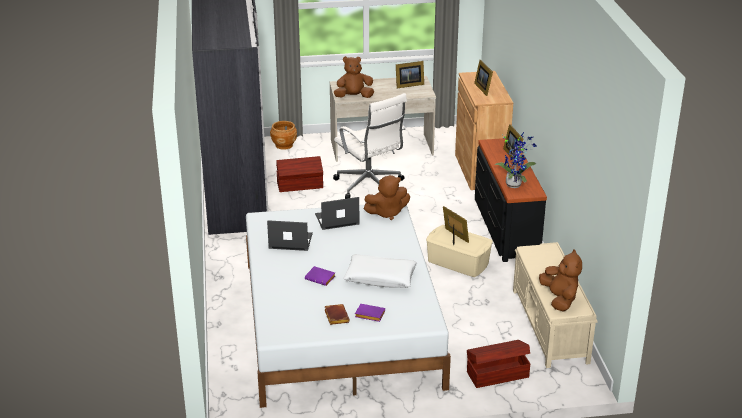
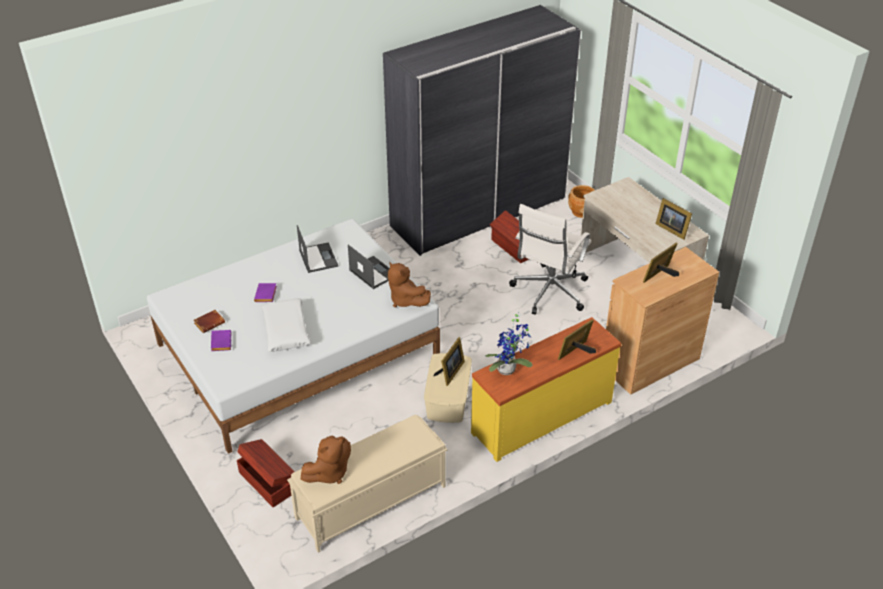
camera: 65 degrees right, 10 degrees up
brown plush toy [334,56,374,98] -> none
black dresser [475,138,547,262] -> yellow dresser [471,317,621,462]

